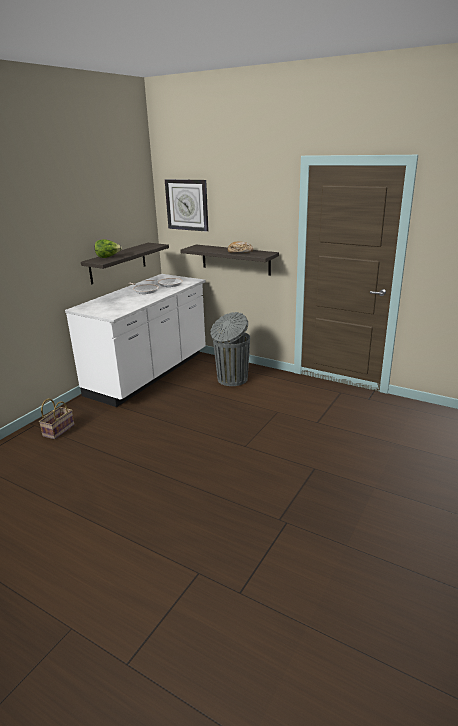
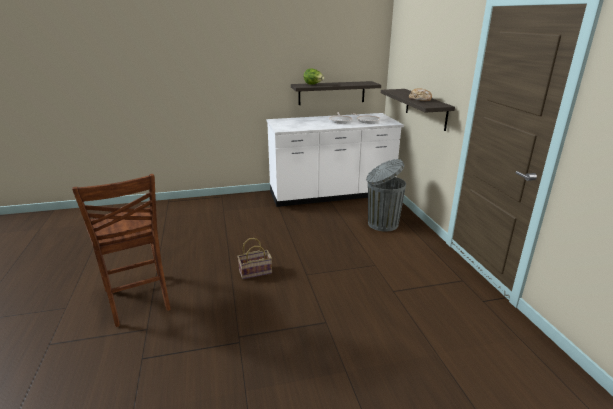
camera: 45 degrees right, 0 degrees up
basket [39,399,75,439] -> basket moved to [237,238,272,279]
wall clock [165,179,209,232] -> none
none -> brown chair [72,174,171,327]

